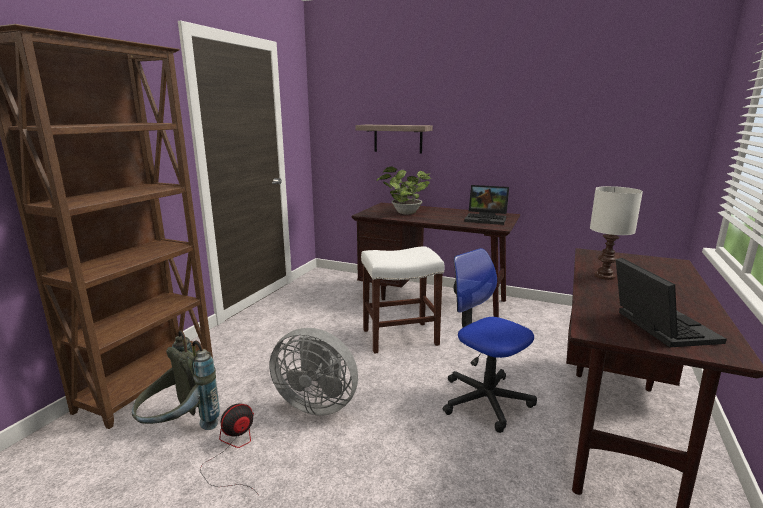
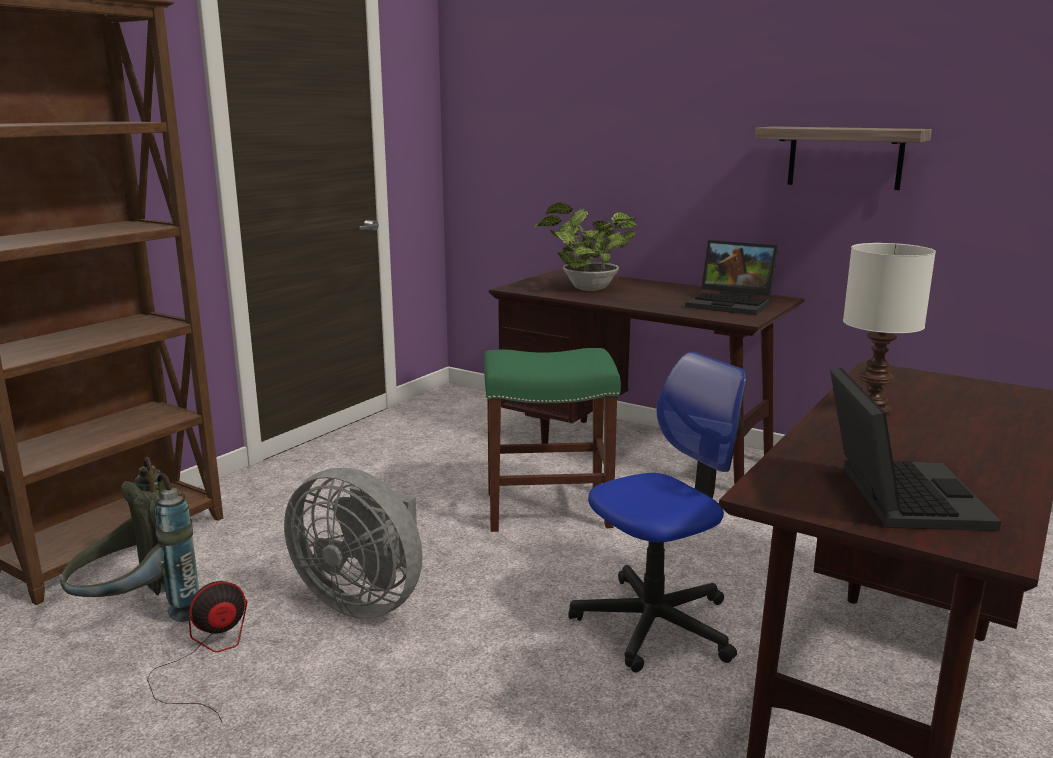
camera: 10 degrees right, 0 degrees up
shelf [355,125,433,154] -> shelf moved to [755,126,932,190]
white stool [361,246,444,354] -> green stool [484,348,621,532]
office chair [443,248,537,433] -> office chair turned 90 degrees clockwise [568,352,747,673]

